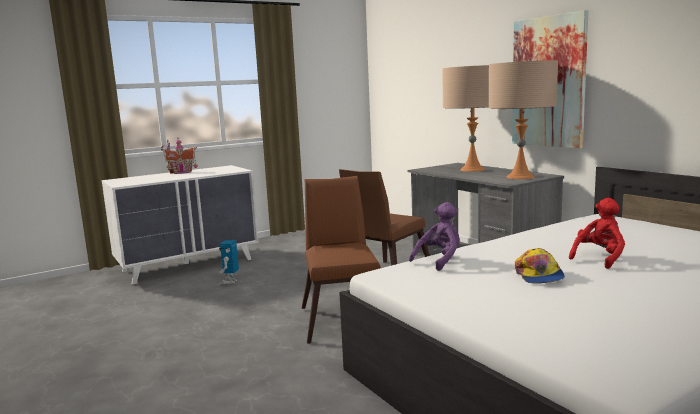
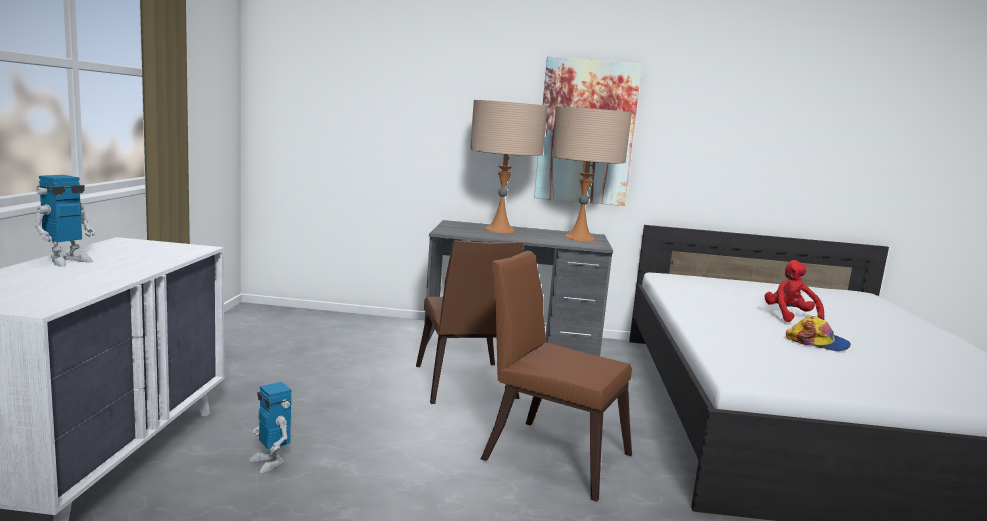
camera: 55 degrees left, 0 degrees up
toy house [161,138,197,174] -> toy robot [33,175,95,267]
purple plush toy [409,202,460,271] -> none

